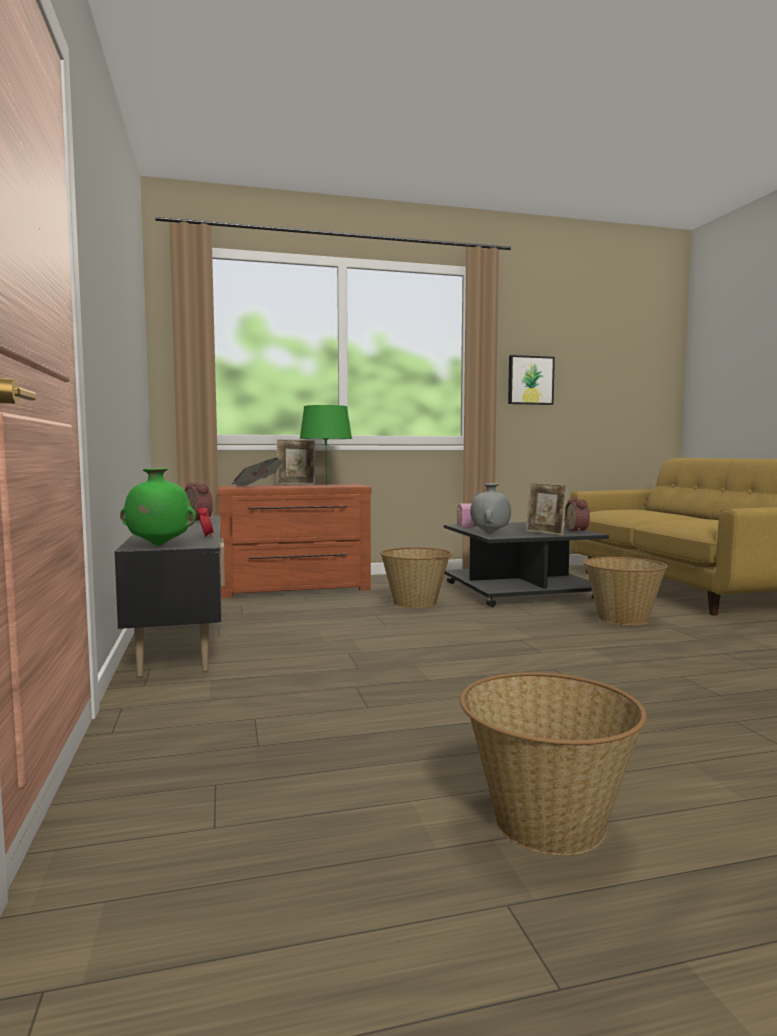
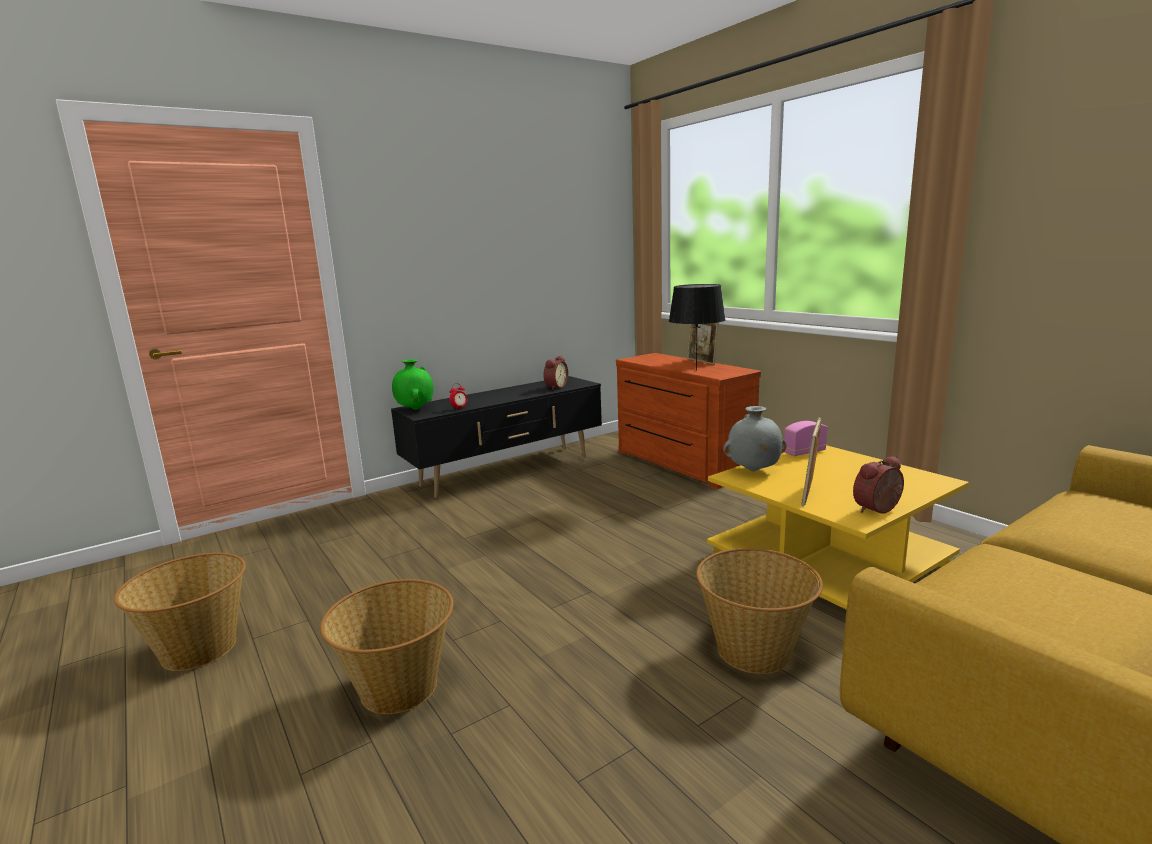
camera: 70 degrees right, 10 degrees up
newspaper [231,458,283,486] -> none
green table lamp [300,405,352,486] -> black table lamp [669,284,726,370]
basket [380,547,453,608] -> basket moved to [320,579,453,714]
black coffee table [444,522,609,607] -> yellow coffee table [707,445,969,610]
picture [508,355,555,405] -> none

